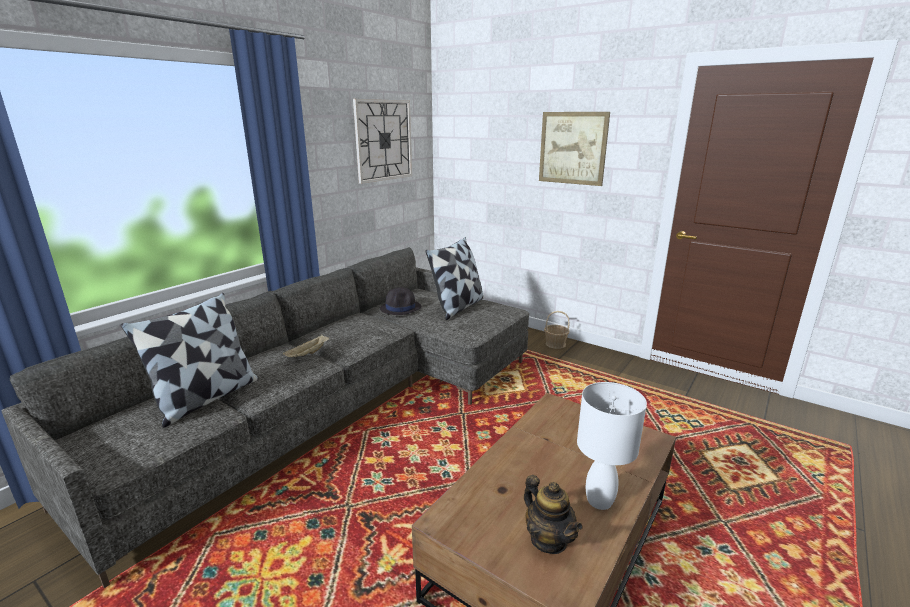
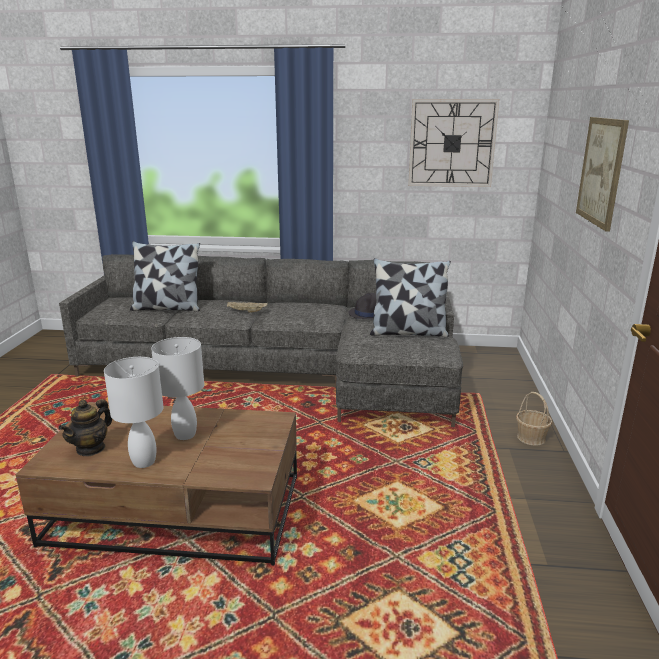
camera: 60 degrees right, 0 degrees up
none -> white table lamp [151,337,204,440]

